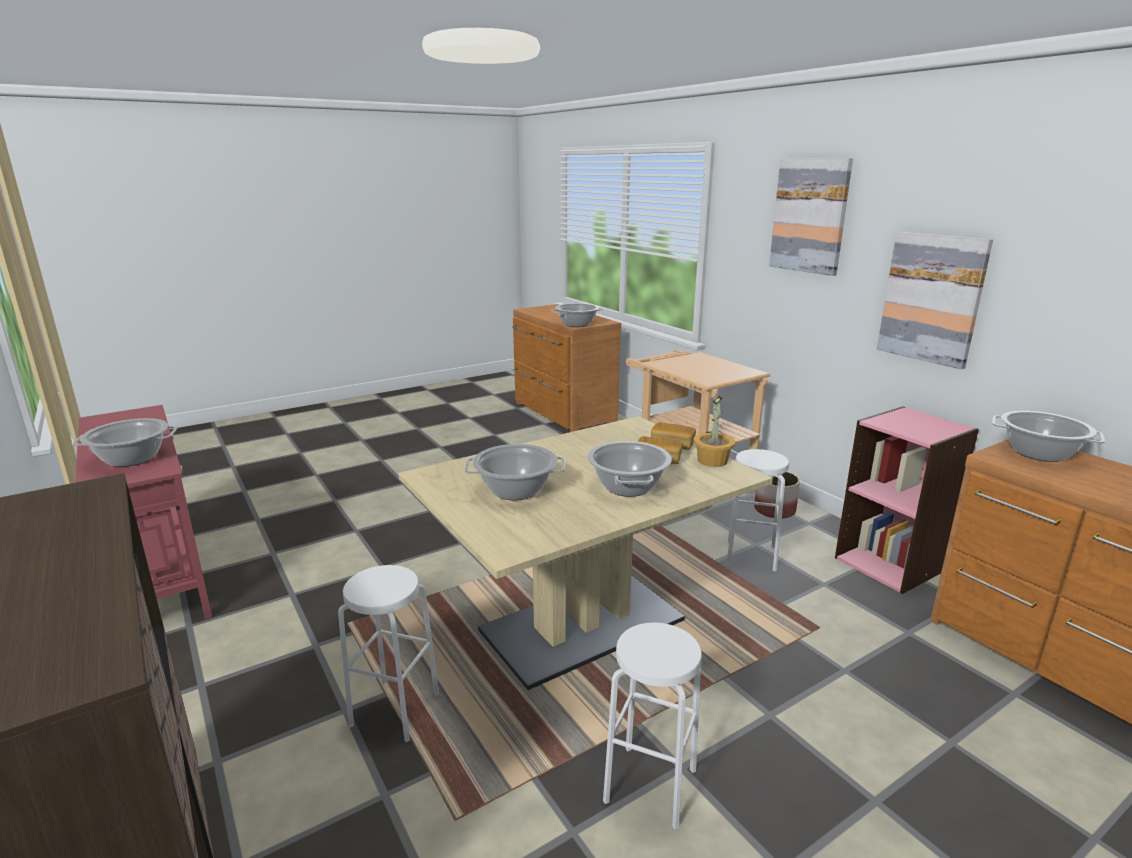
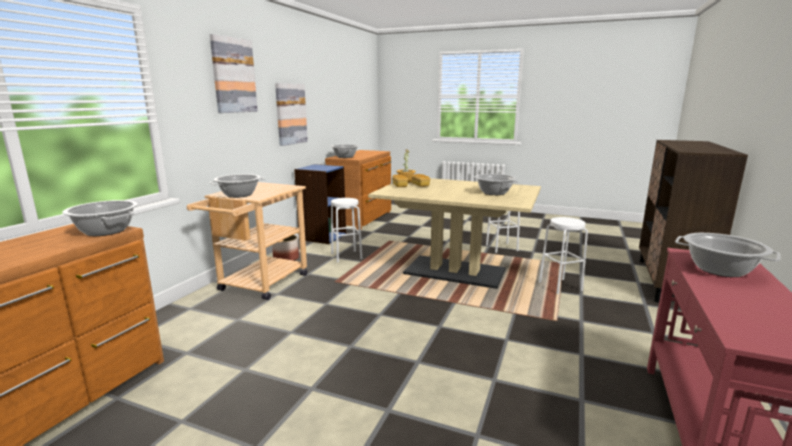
camera: 125 degrees left, 5 degrees down
cooking pot [587,441,672,497] -> cooking pot moved to [209,174,265,198]
pink bookcase [835,406,979,594] -> blue bookcase [294,164,346,244]

